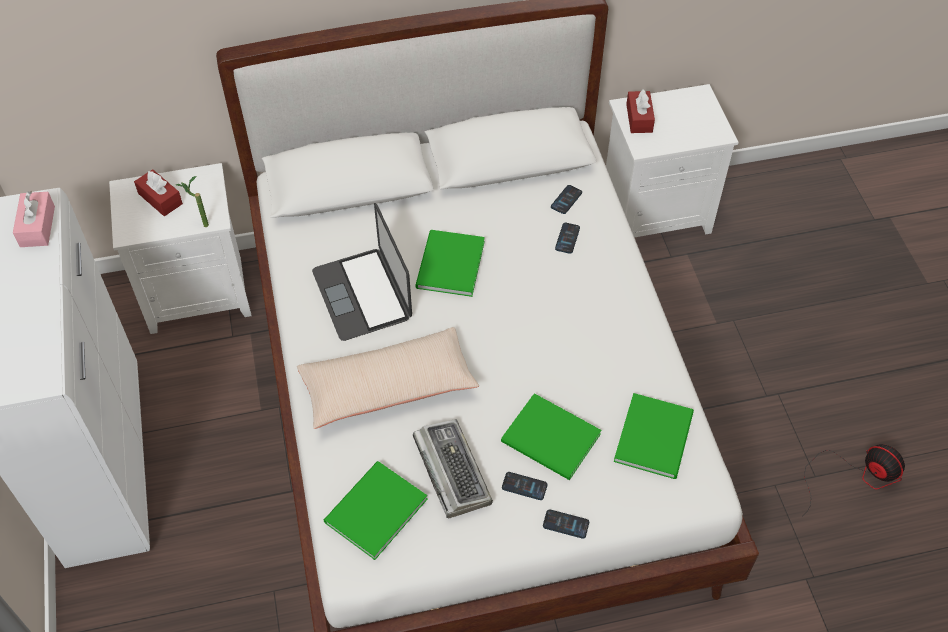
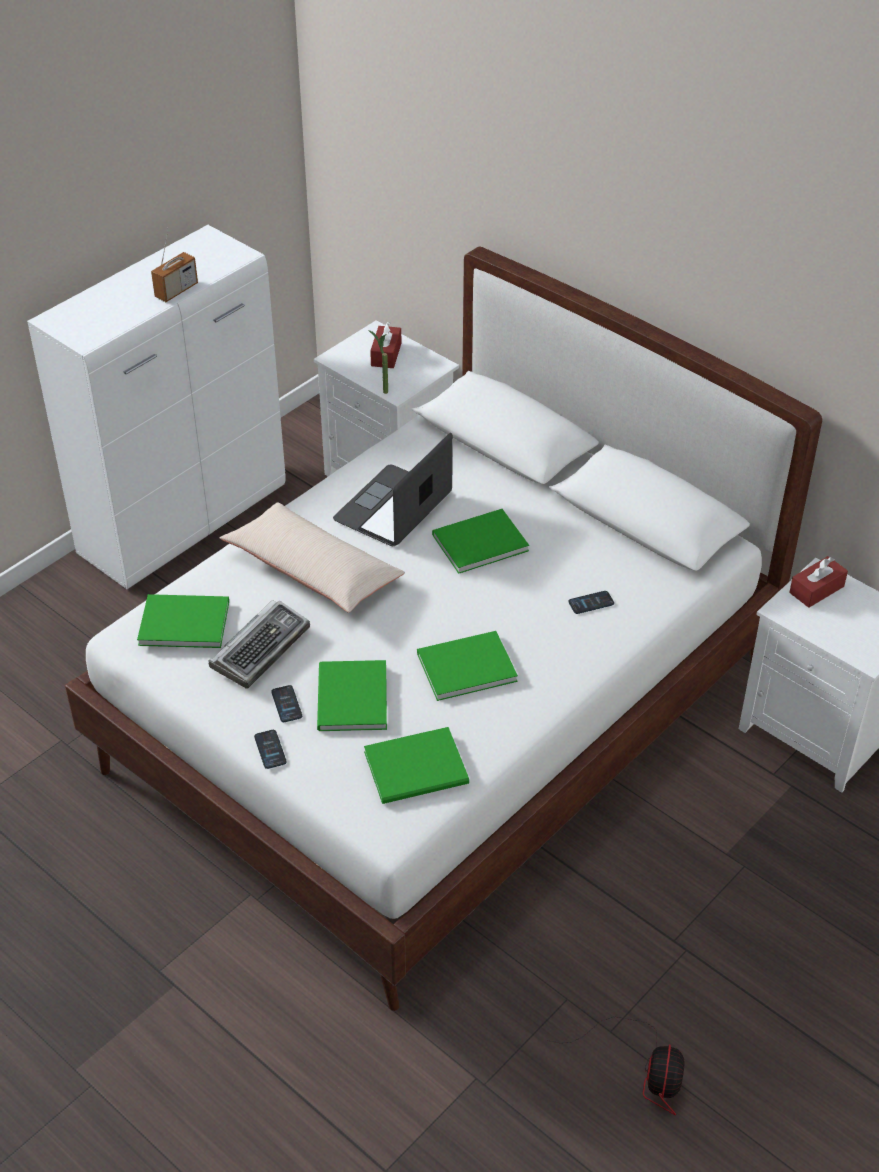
camera: 55 degrees right, 10 degrees down
pink tissue box [13,191,55,247] -> none
phone [551,185,582,214] -> none
none -> radio [151,227,198,302]
none -> green book [417,631,518,701]

